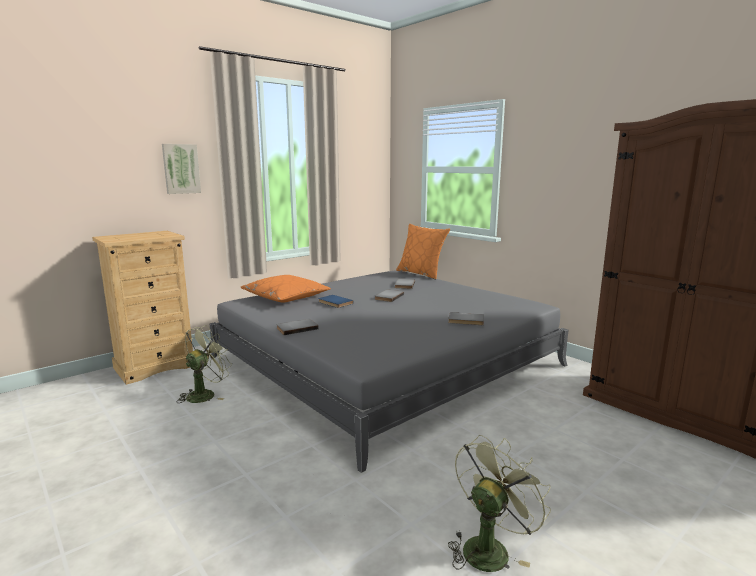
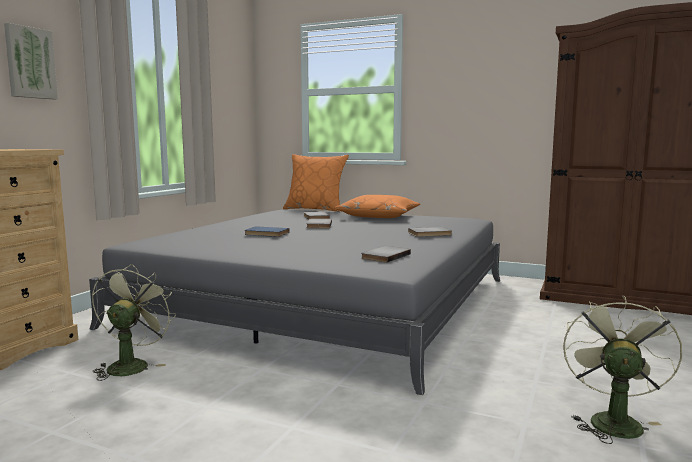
camera: 25 degrees left, 5 degrees down
orange pillow [241,275,331,302] -> orange pillow moved to [334,195,420,218]
grey book [276,319,318,335] -> grey book moved to [361,246,411,263]

